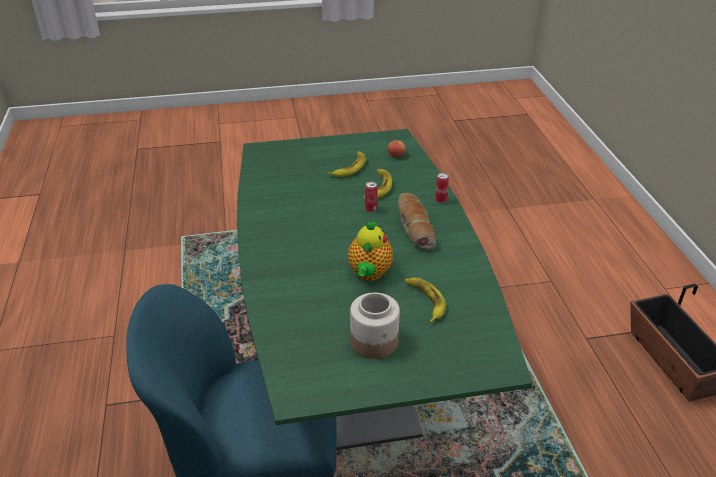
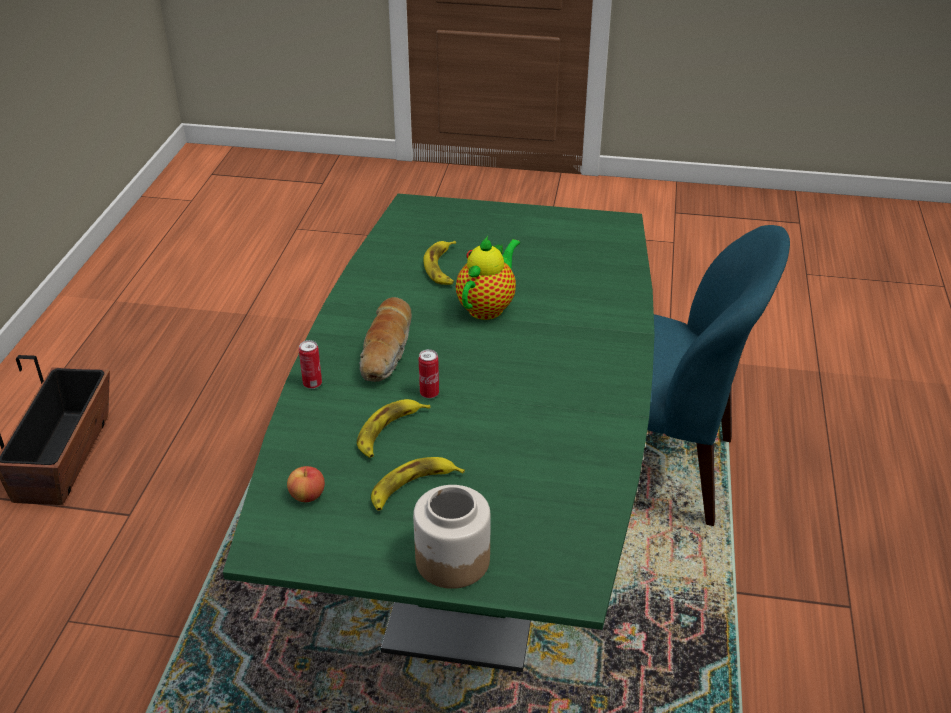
camera: 160 degrees left, 0 degrees up
jar [350,293,400,359] -> jar moved to [413,485,491,589]

